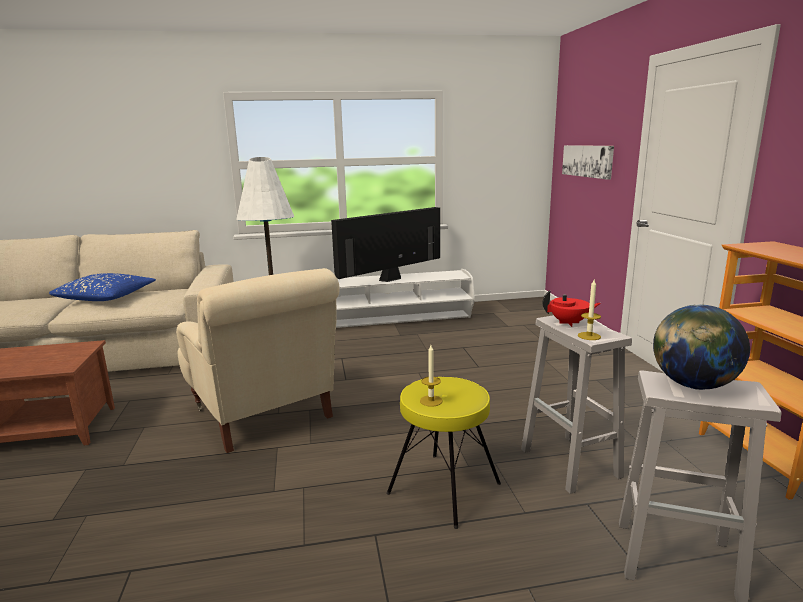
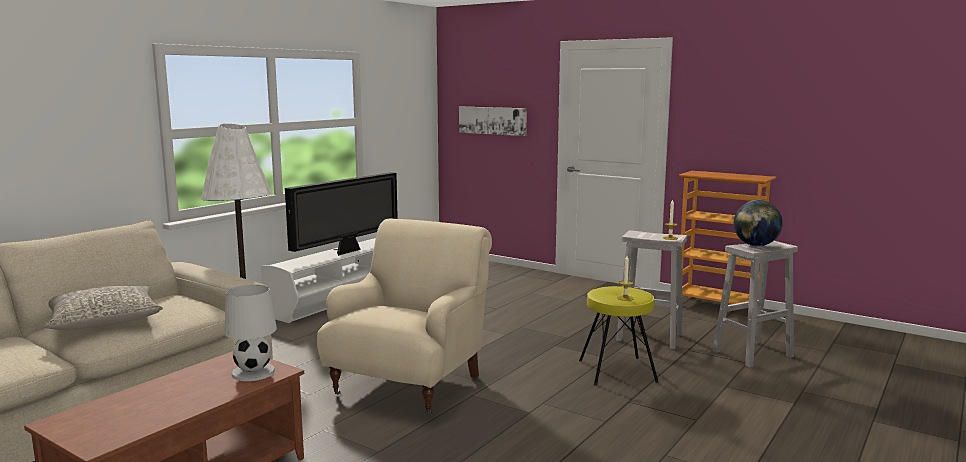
camera: 45 degrees left, 5 degrees down
blue pillow [49,273,156,301] -> grey pillow [45,285,163,330]
beige armchair [176,268,340,453] -> beige armchair turned 75 degrees counterclockwise [317,219,492,415]
television [331,207,440,282] -> television turned 150 degrees counterclockwise [285,172,398,256]
red teapot [543,291,601,327] -> none
none -> white table lamp [224,285,277,381]

